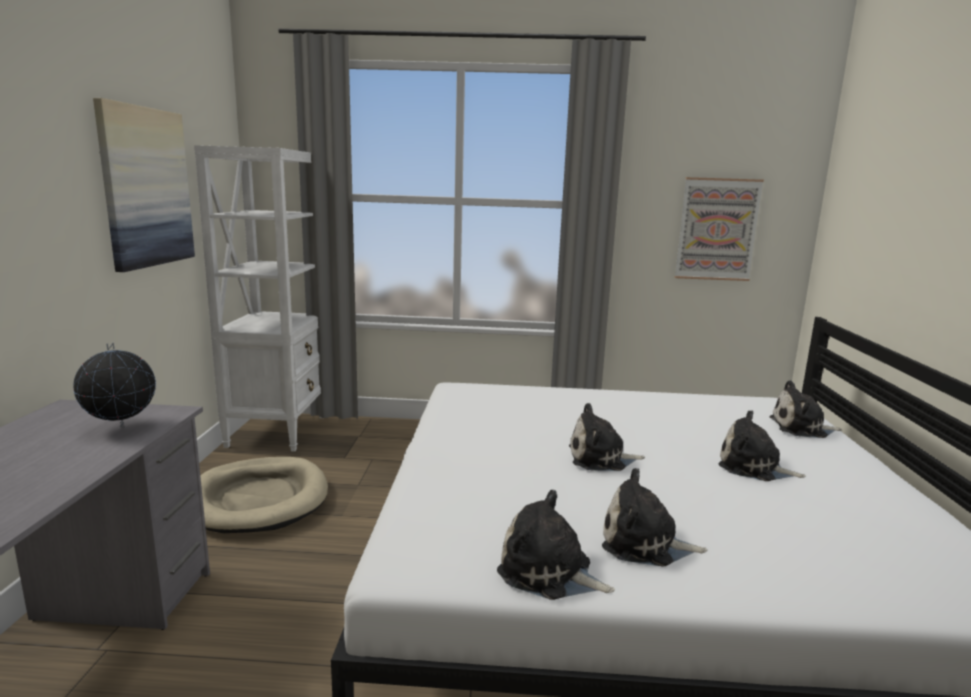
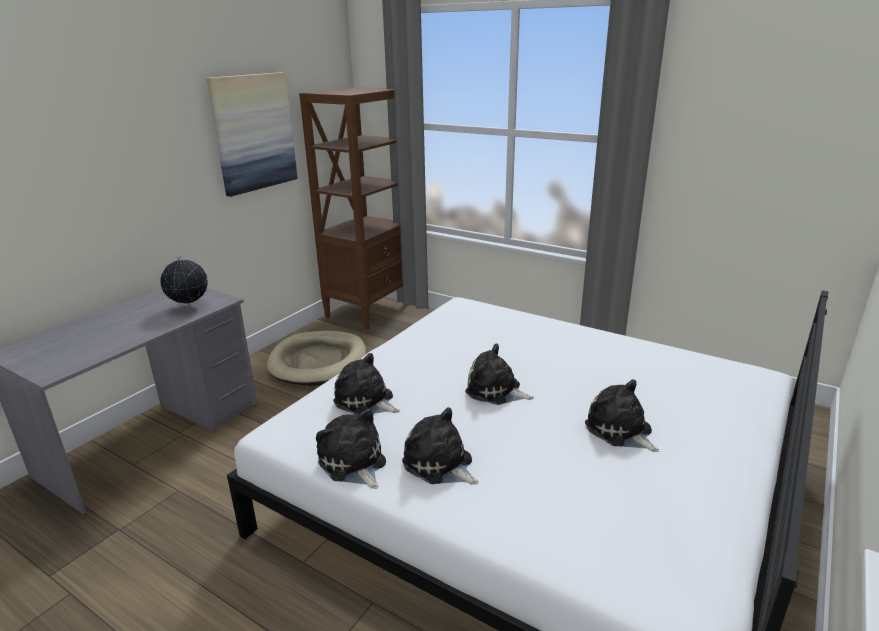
camera: 30 degrees right, 10 degrees up
white bookcase [194,145,321,452] -> brown bookcase [299,87,403,330]
picture [675,177,764,281] -> none
plush toy [769,380,842,438] -> plush toy moved to [333,353,400,414]

